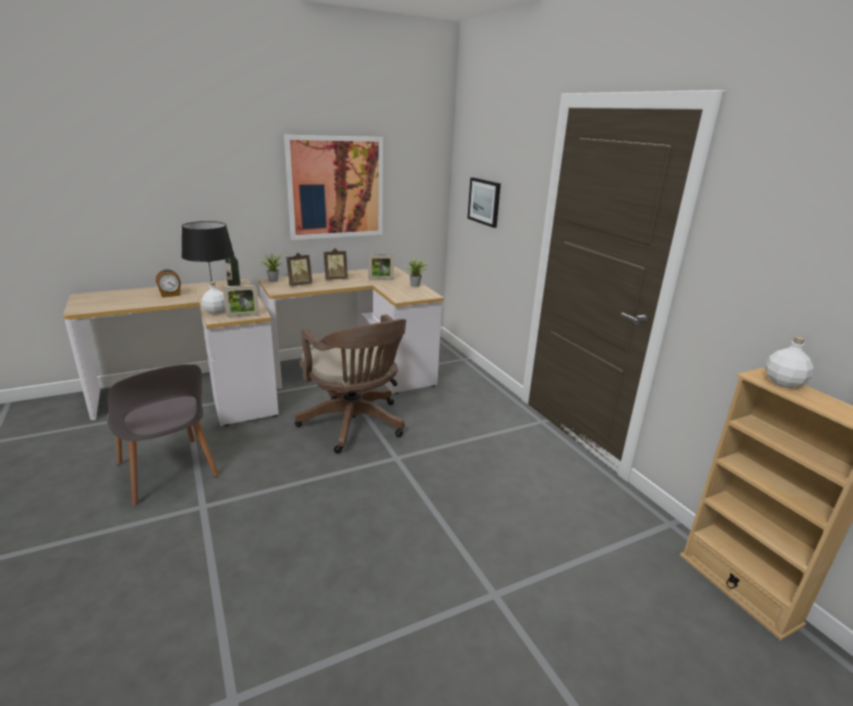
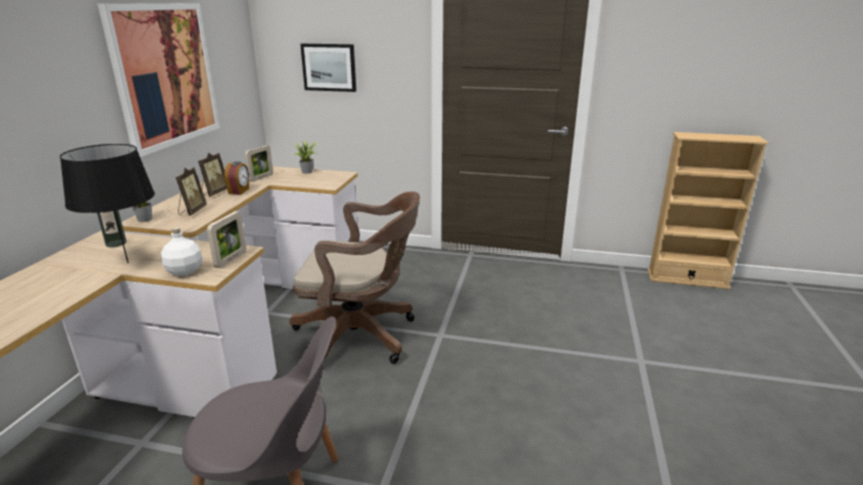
camera: 50 degrees left, 0 degrees up
alarm clock [156,269,181,298] -> alarm clock moved to [224,162,249,195]
white bottle [766,337,814,388] -> none

